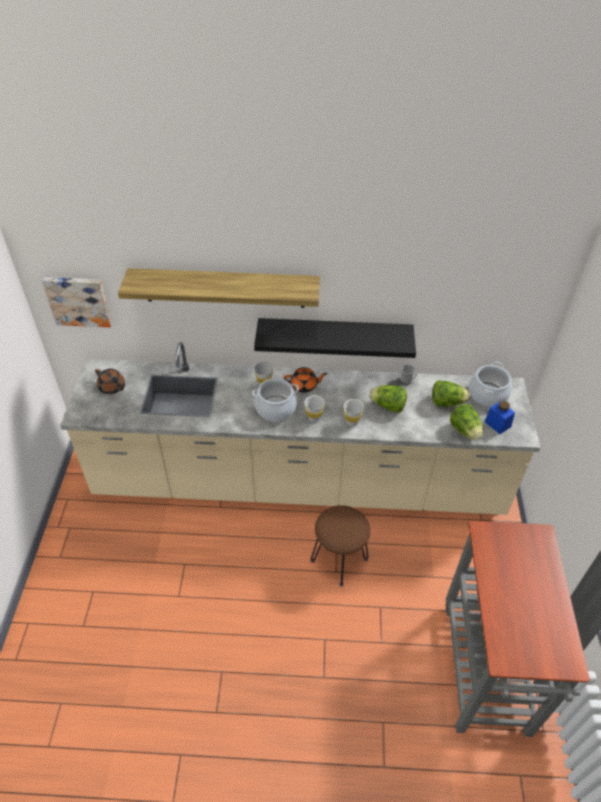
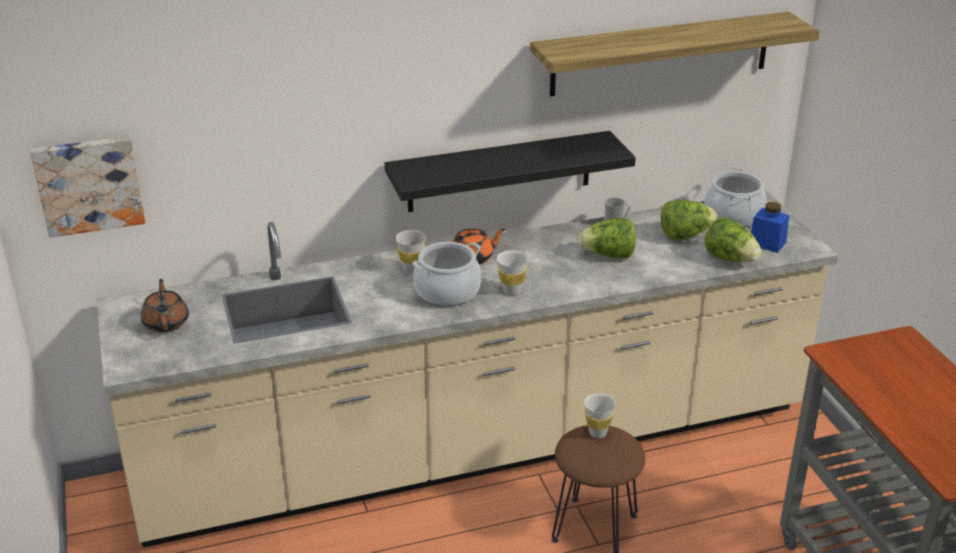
camera: 20 degrees left, 15 degrees down
brown teapot [95,369,126,394] -> brown teapot turned 120 degrees counterclockwise [141,279,189,333]
shelf [118,268,320,308] -> shelf moved to [530,12,820,97]
white cup [344,399,364,427] -> white cup moved to [584,393,616,438]

